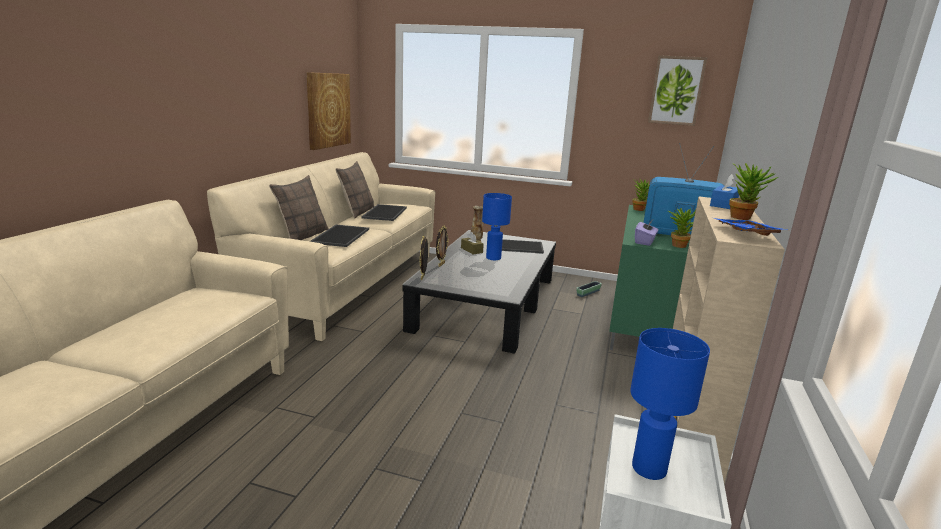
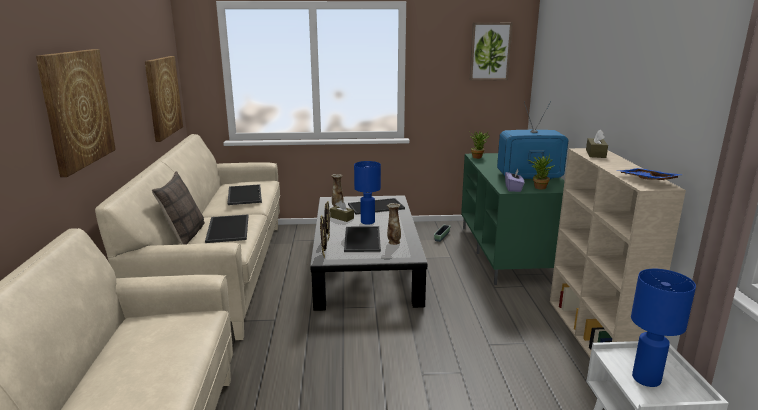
camera: 20 degrees left, 0 degrees up
pillow [335,161,374,219] -> none
blue tissue box [710,174,741,209] -> brown tissue box [586,129,608,158]
potted plant [729,163,778,220] -> none
none -> picture [36,49,116,177]
none -> tray [344,226,381,252]
none -> vase [387,203,401,245]

